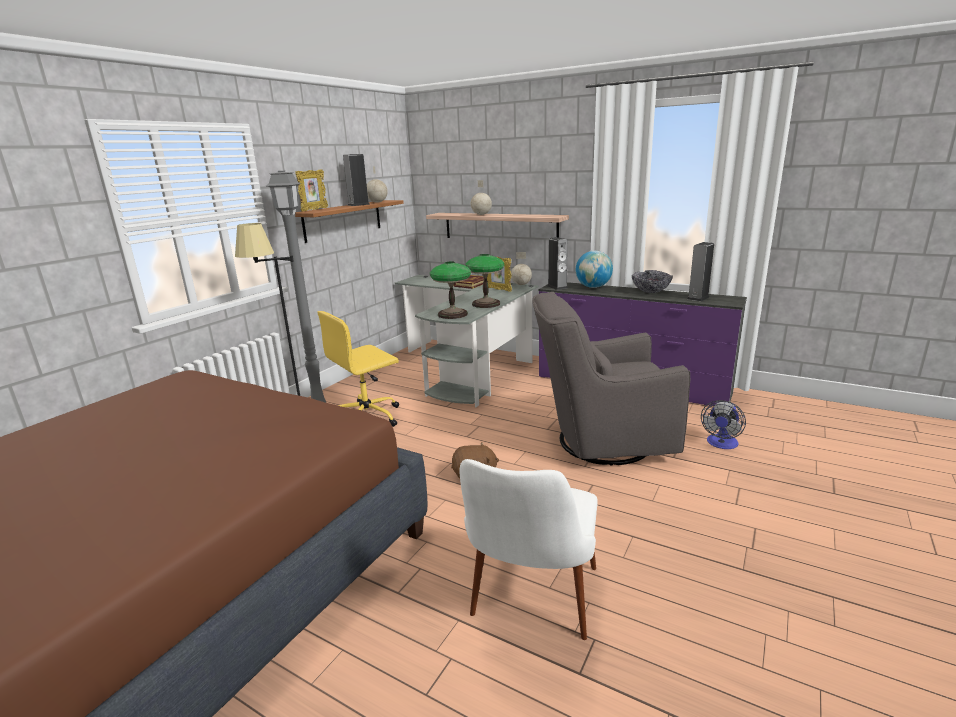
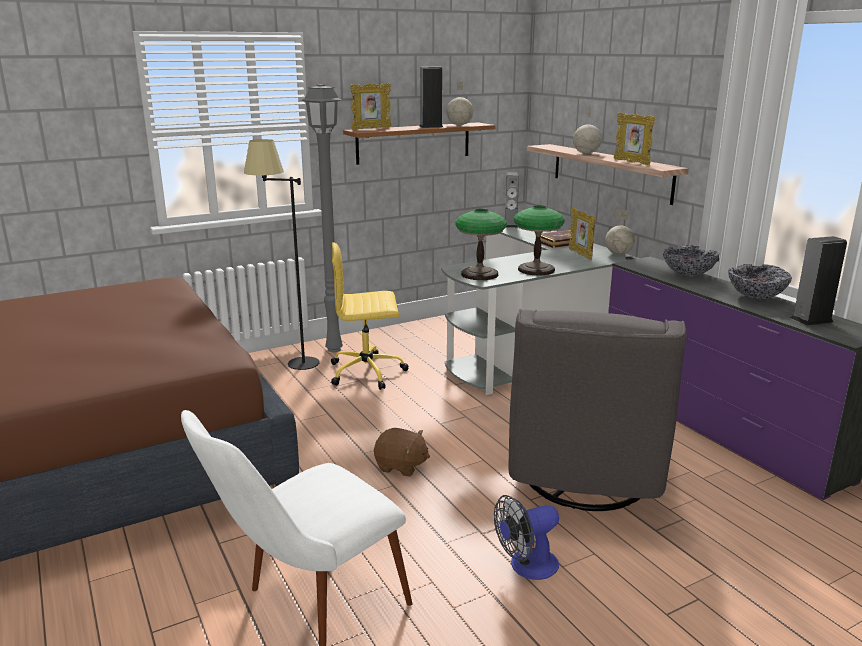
camera: 30 degrees right, 0 degrees up
grey armchair [532,292,690,465] -> grey armchair turned 105 degrees counterclockwise [508,309,687,511]
speaker [547,237,568,290] -> speaker moved to [505,172,519,228]
globe [576,251,613,288] -> bowl [663,245,719,276]
fan [701,400,746,449] -> fan moved to [494,495,559,580]
none -> picture frame [614,113,655,165]

